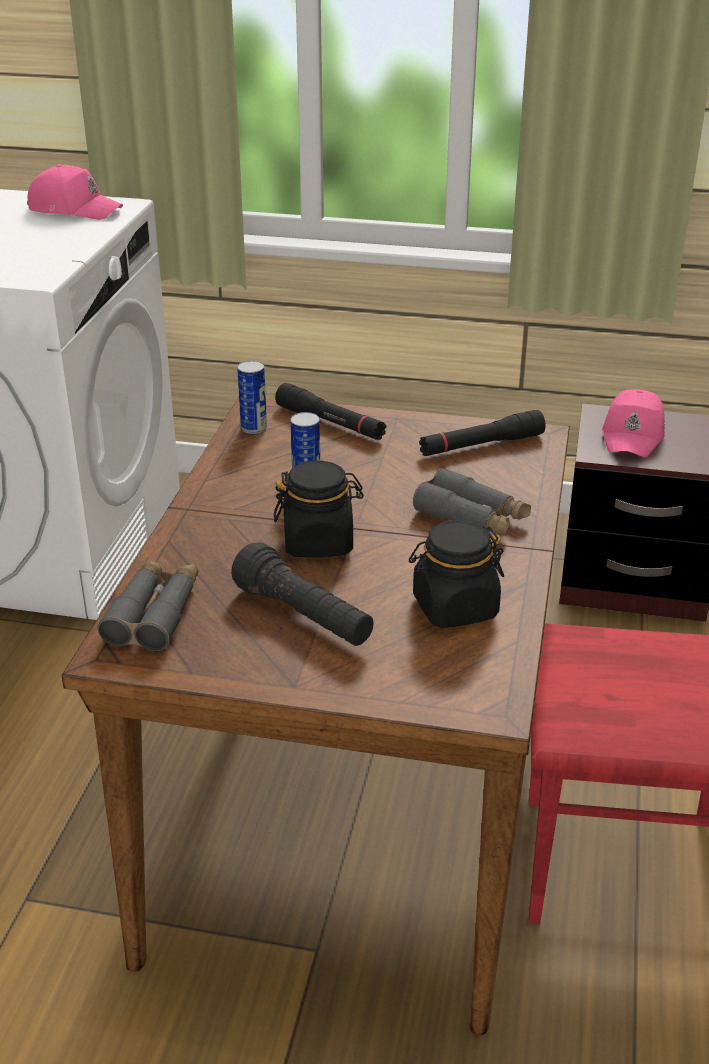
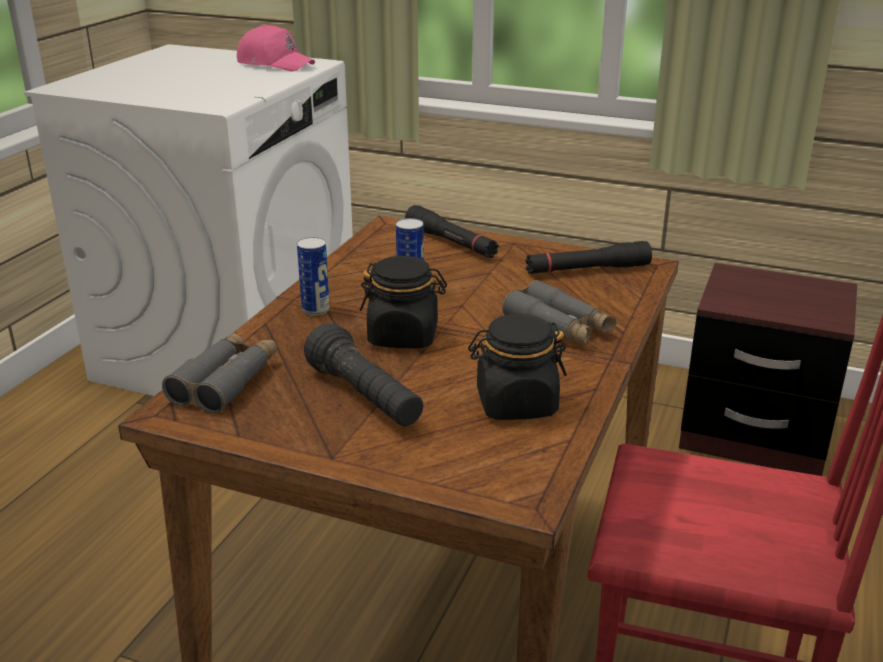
camera: 10 degrees right, 5 degrees down
can [237,360,267,434] -> can moved to [297,237,330,316]
pink cap [602,389,665,458] -> none

